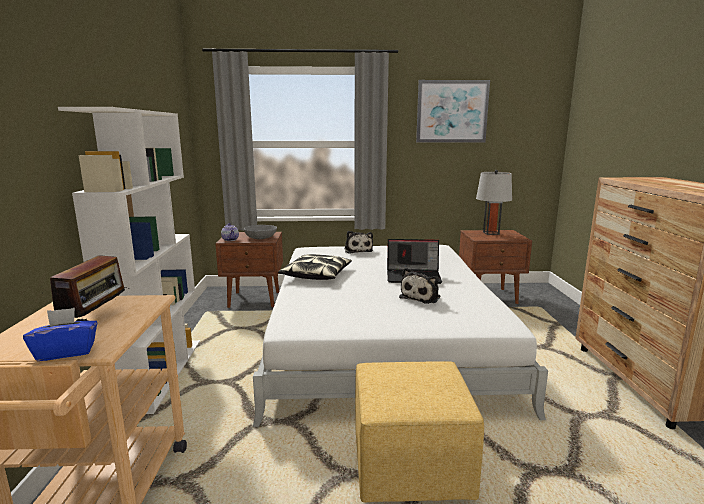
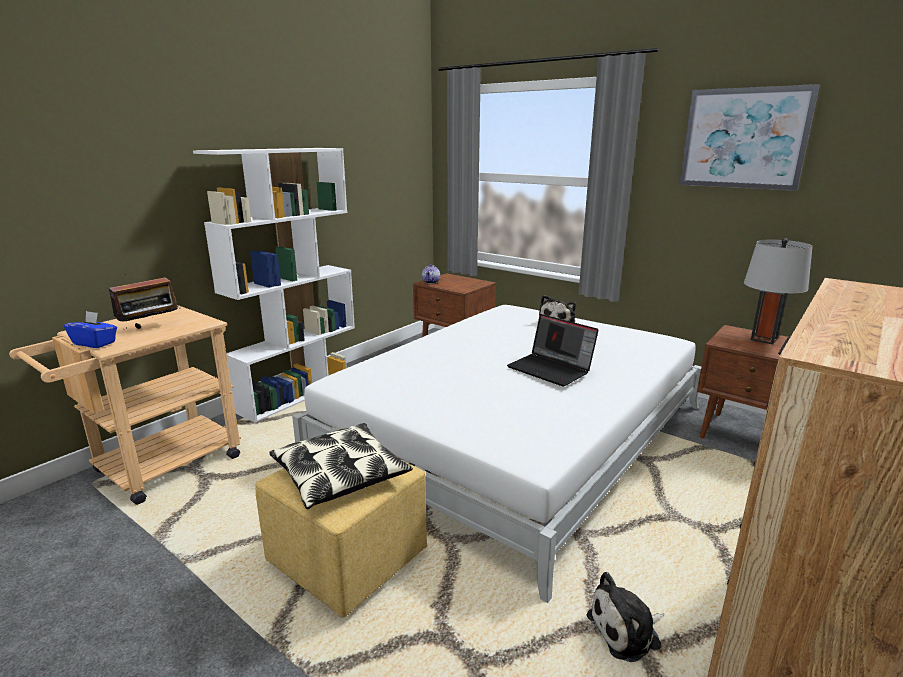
camera: 40 degrees right, 5 degrees up
grey bowl [244,225,277,239] -> none
pillow [278,254,352,280] -> pillow moved to [269,423,413,509]
plush toy [399,268,440,304] -> plush toy moved to [587,572,664,662]

